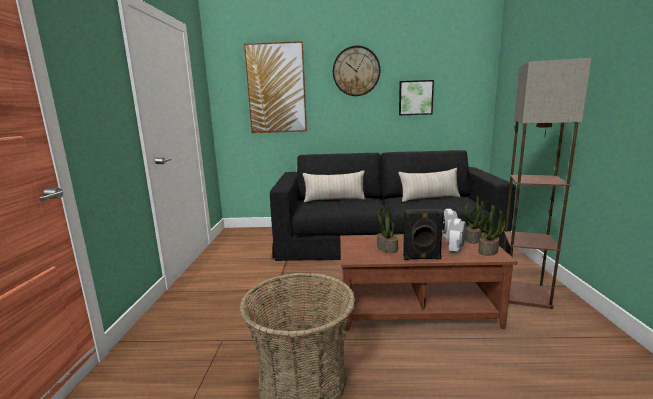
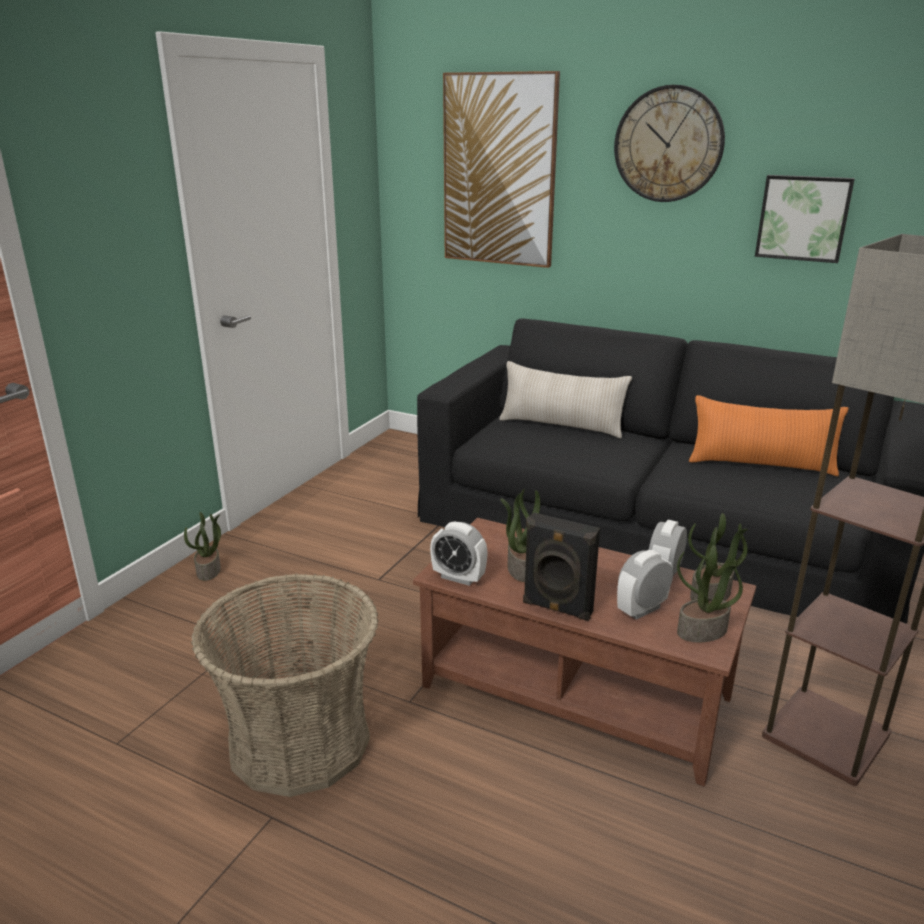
camera: 25 degrees right, 10 degrees up
beige pillow [399,168,460,202] -> orange pillow [689,395,848,476]
none -> potted plant [184,512,221,581]
none -> alarm clock [430,522,488,586]

